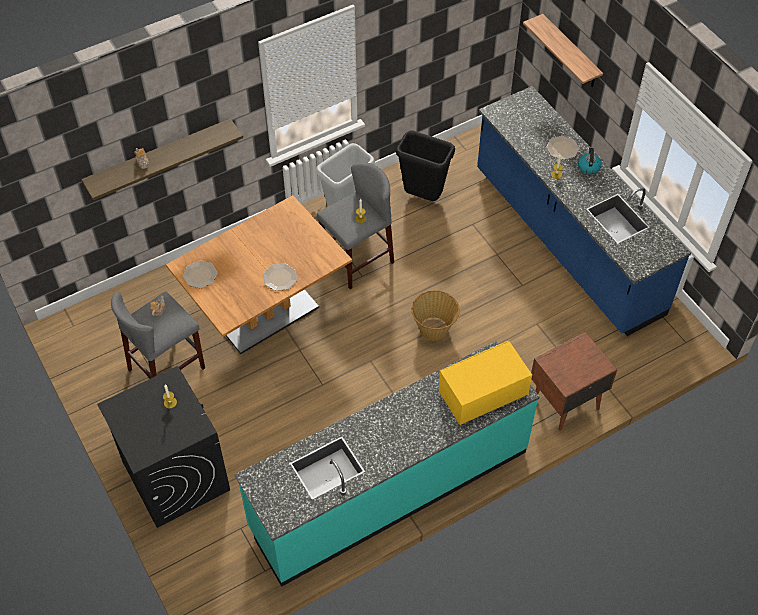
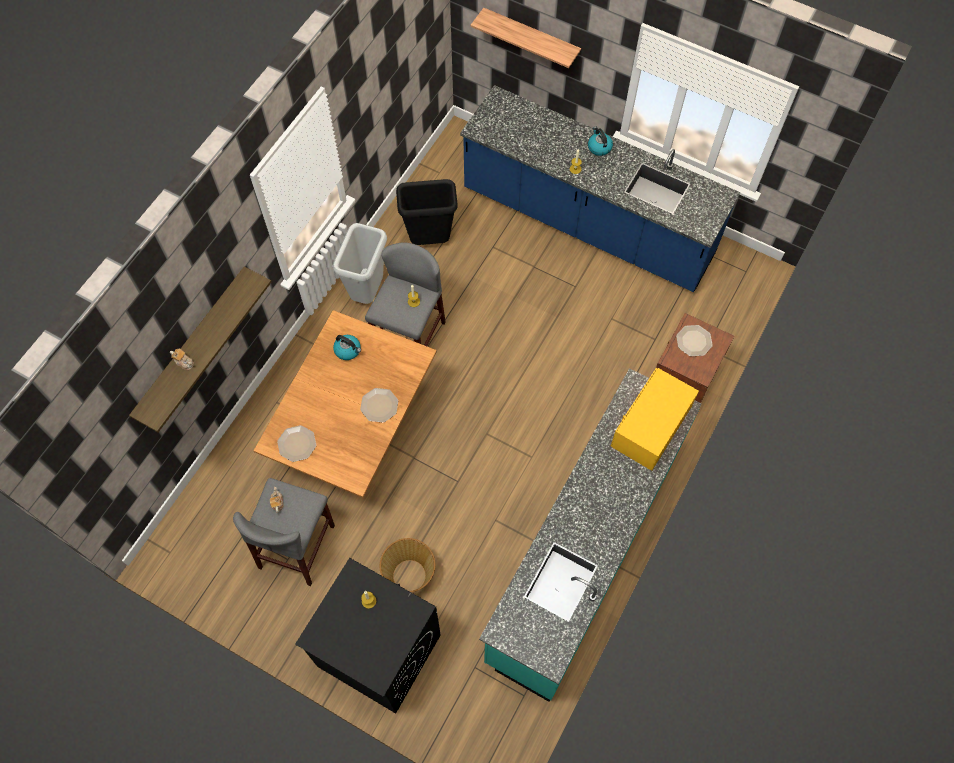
camera: 30 degrees left, 10 degrees up
basket [412,290,460,341] -> basket moved to [380,538,435,593]
plate [546,136,579,160] -> plate moved to [676,325,713,356]
none -> kettle [333,335,361,360]

